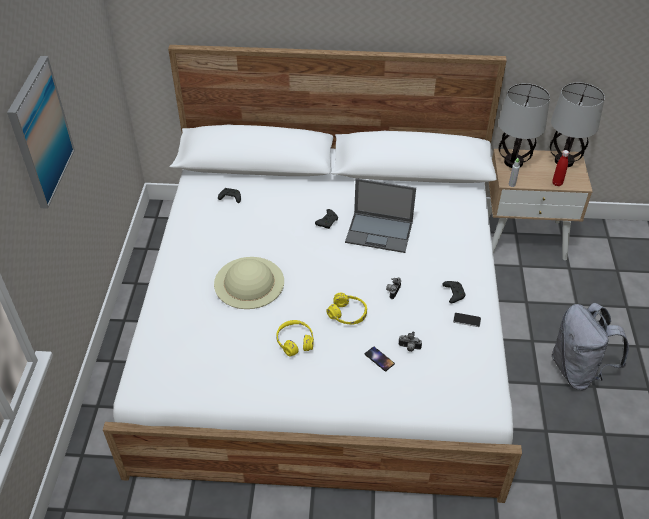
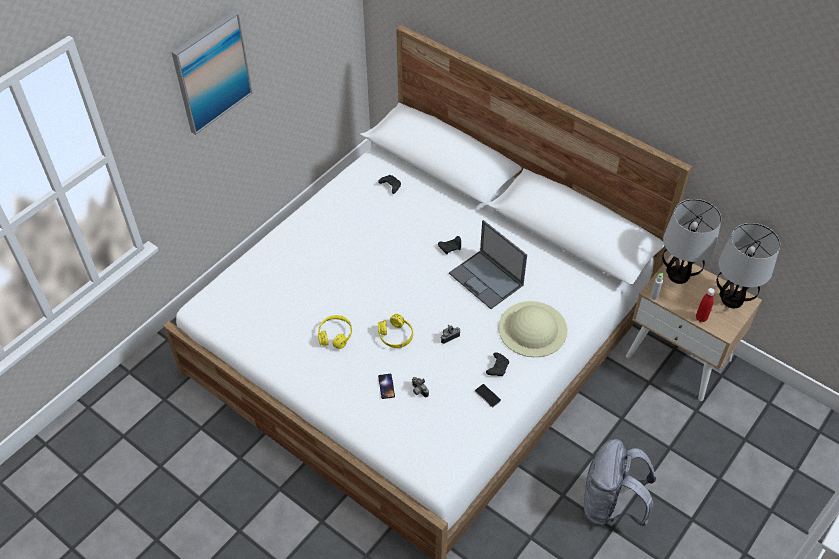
camera: 35 degrees right, 5 degrees up
beige hat [214,257,284,309] -> beige hat moved to [498,301,567,357]

